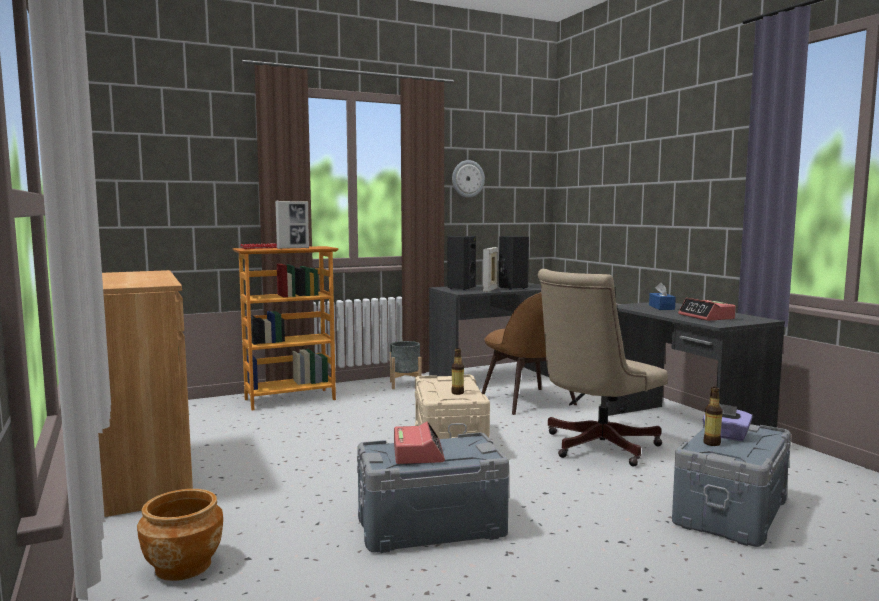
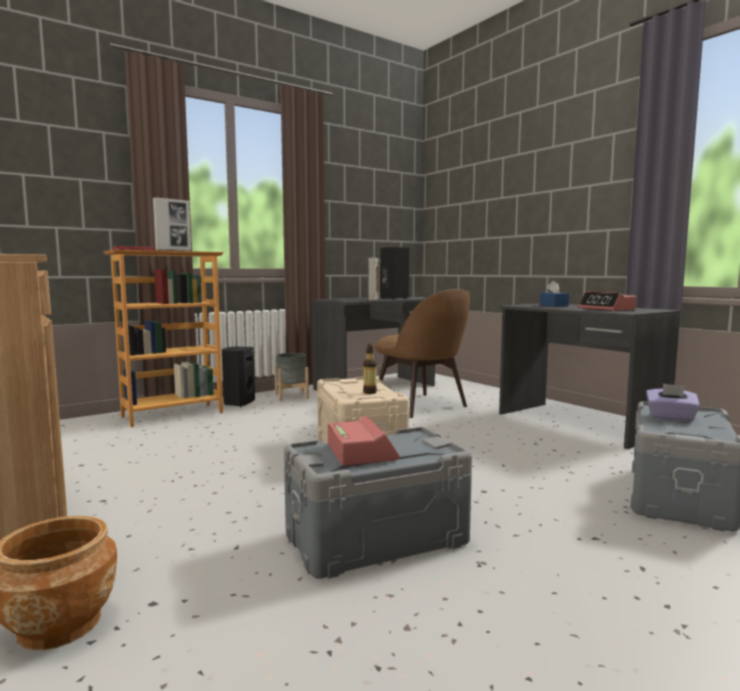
camera: 10 degrees left, 0 degrees up
black speaker [448,236,476,290] -> black speaker moved to [222,347,255,407]
wall clock [452,160,485,198] -> none
beige office chair [538,269,668,466] -> none
bottle [703,387,723,446] -> none

